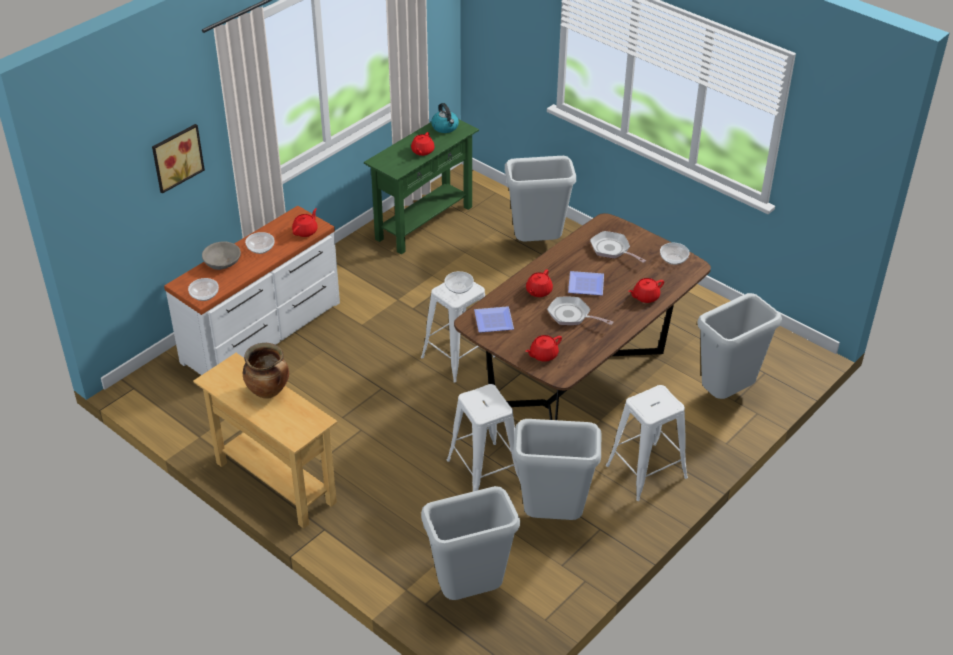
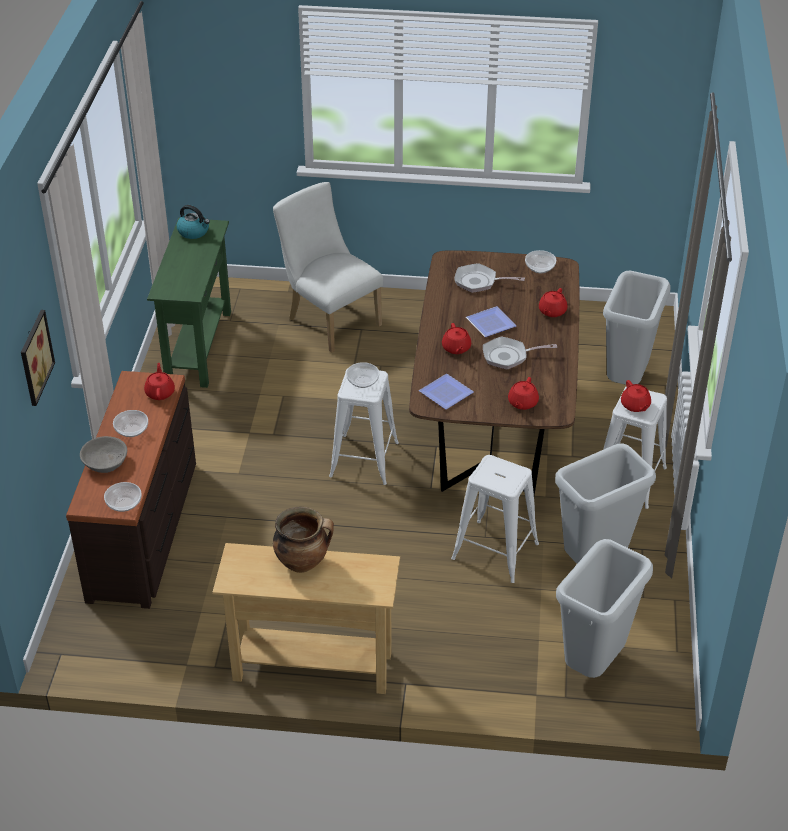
camera: 35 degrees left, 0 degrees up
white dresser [164,206,340,375] -> brown dresser [66,371,196,609]
red teapot [411,132,434,156] -> red teapot moved to [621,380,651,412]
grey trash can [505,156,576,241] -> white chair [273,182,383,353]

